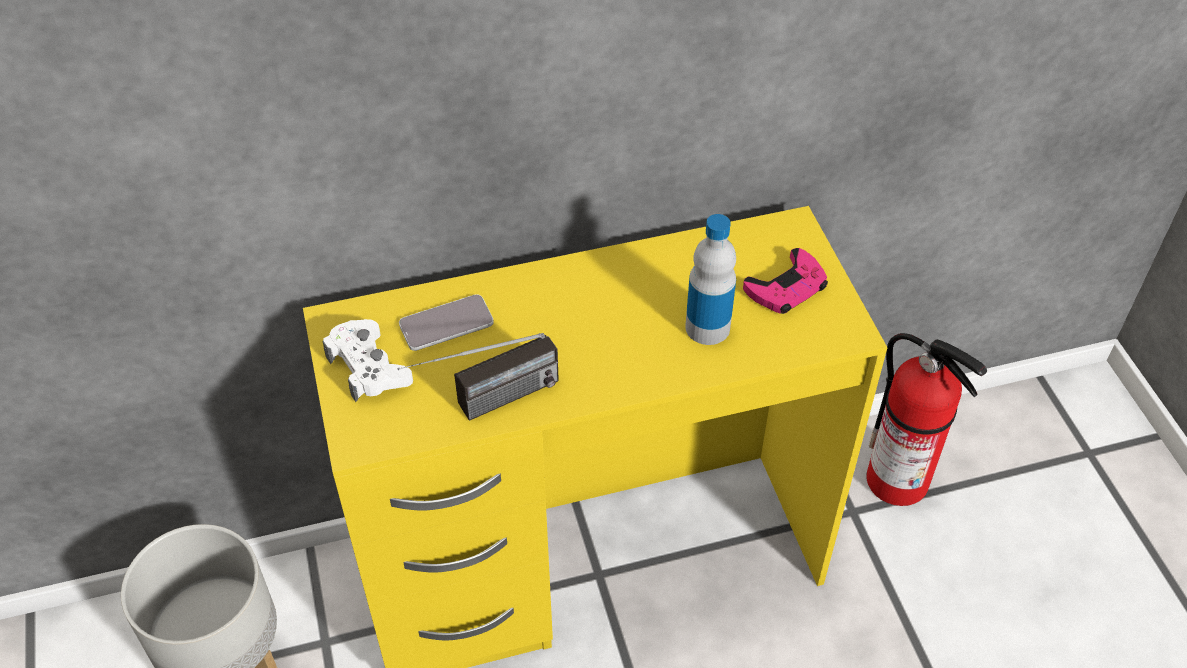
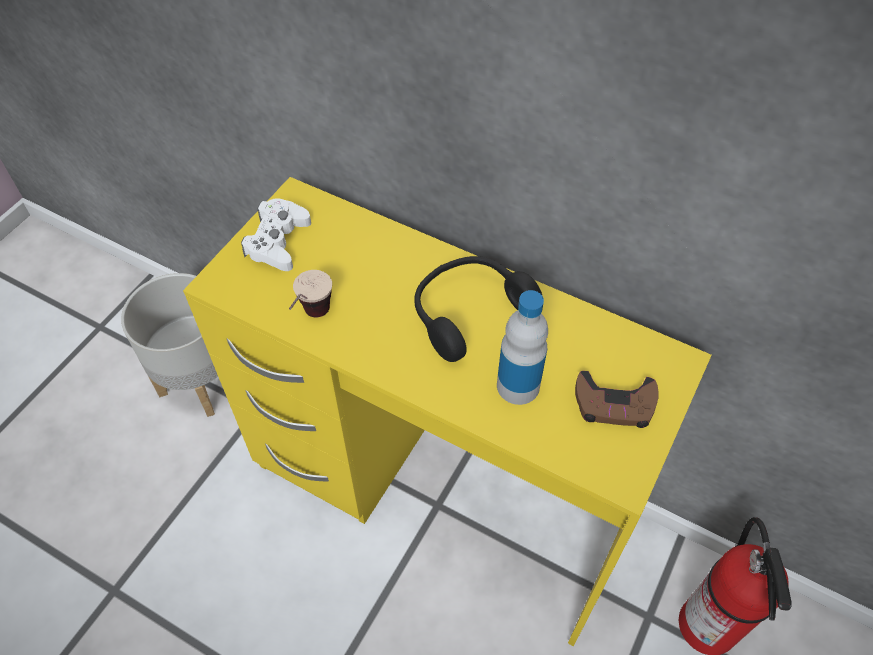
camera: 45 degrees right, 5 degrees up
radio [398,333,559,421] -> cup [289,270,332,317]
phone [399,294,494,351] -> none
pink game controller [743,248,828,314] -> brown game controller [575,371,659,428]
none -> black headphones [414,256,542,362]

